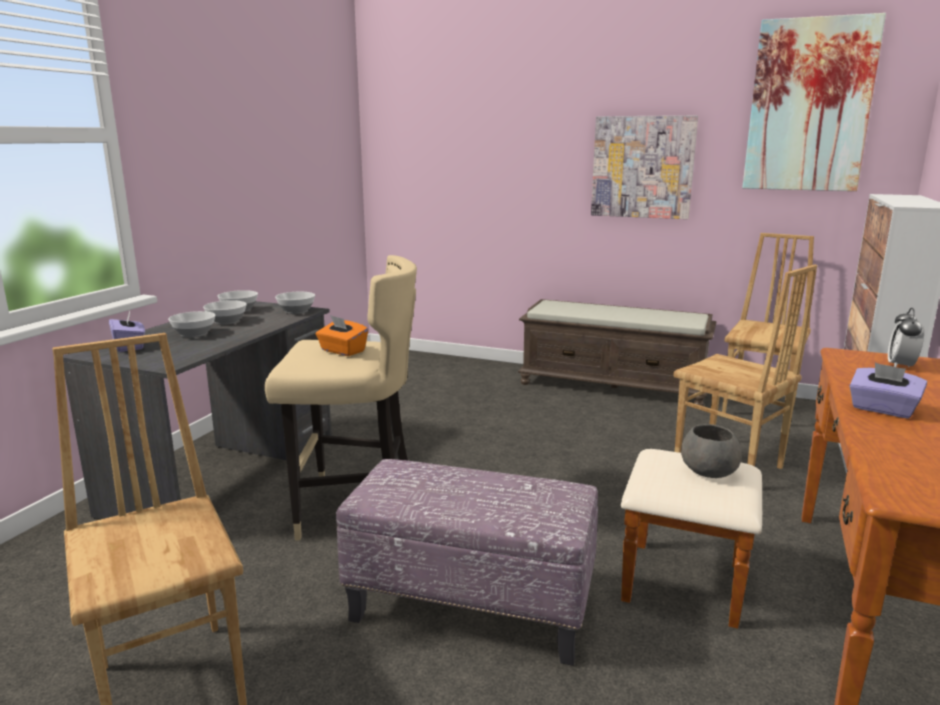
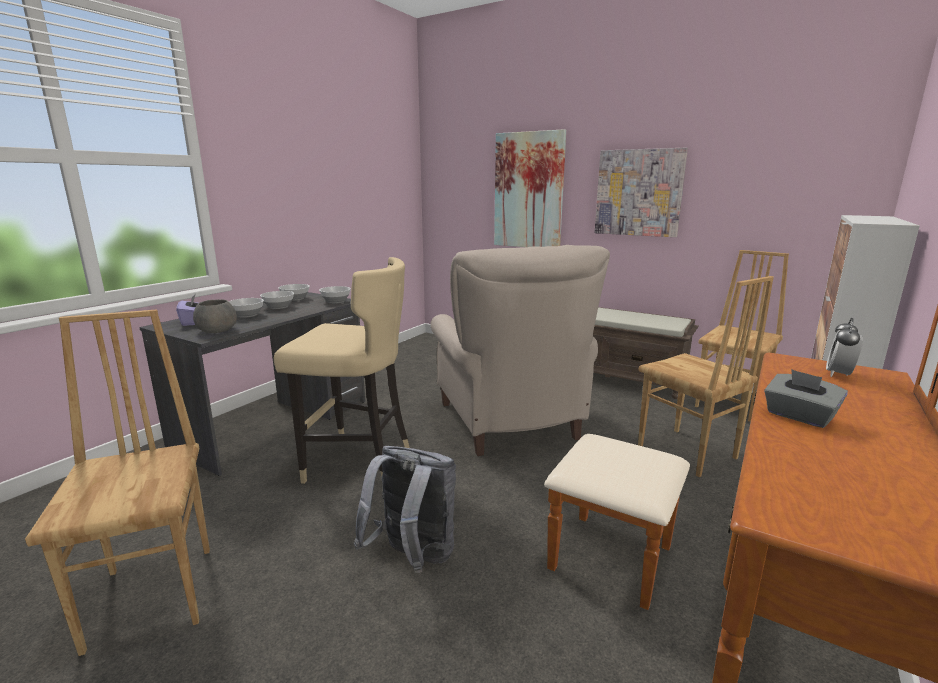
camera: 10 degrees right, 0 degrees up
orange tissue box [316,315,368,356] -> none
ottoman [336,459,598,666] -> grey backpack [354,446,456,573]
grey bowl [681,424,742,478] -> grey bowl moved to [193,300,237,333]
picture [742,13,886,191] -> picture moved to [494,129,566,247]
purple tissue box [849,363,927,419] -> grey tissue box [764,369,848,428]
none -> beige armchair [430,245,610,456]

